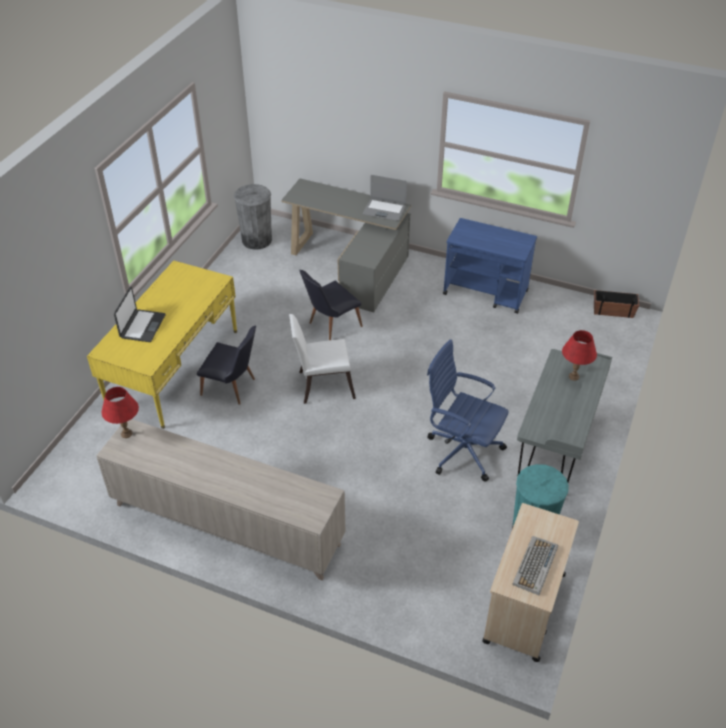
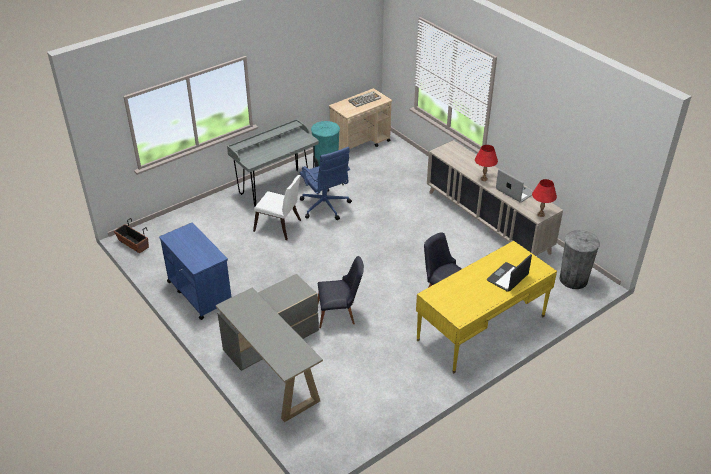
camera: 150 degrees left, 5 degrees down
grey trash can [234,184,272,250] -> grey trash can moved to [559,230,600,289]
white chair [289,314,356,404] -> white chair moved to [253,175,301,240]
laptop [362,175,407,221] -> laptop moved to [496,169,533,203]
red table lamp [562,330,597,381] -> red table lamp moved to [475,145,498,181]

